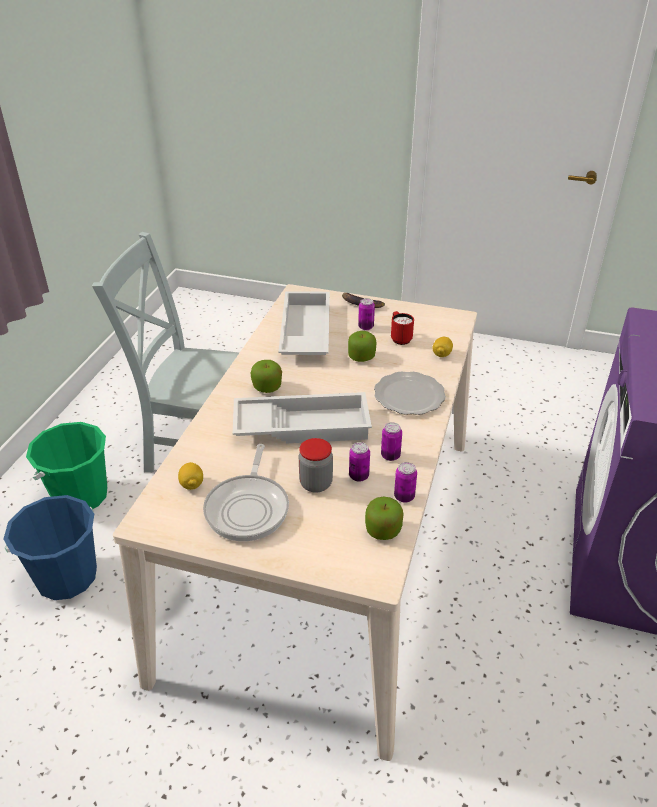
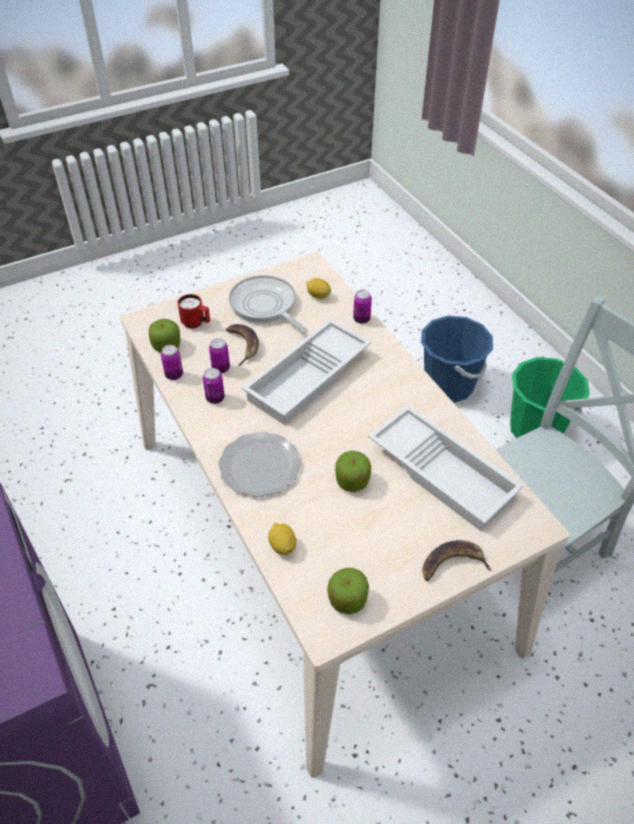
camera: 135 degrees right, 10 degrees up
apple [250,360,282,393] -> apple moved to [327,568,369,614]
jar [299,438,333,493] -> banana [226,324,259,366]
can [358,298,375,330] -> can moved to [353,290,372,324]
red mug [391,311,414,345] -> red mug moved to [177,294,210,328]

